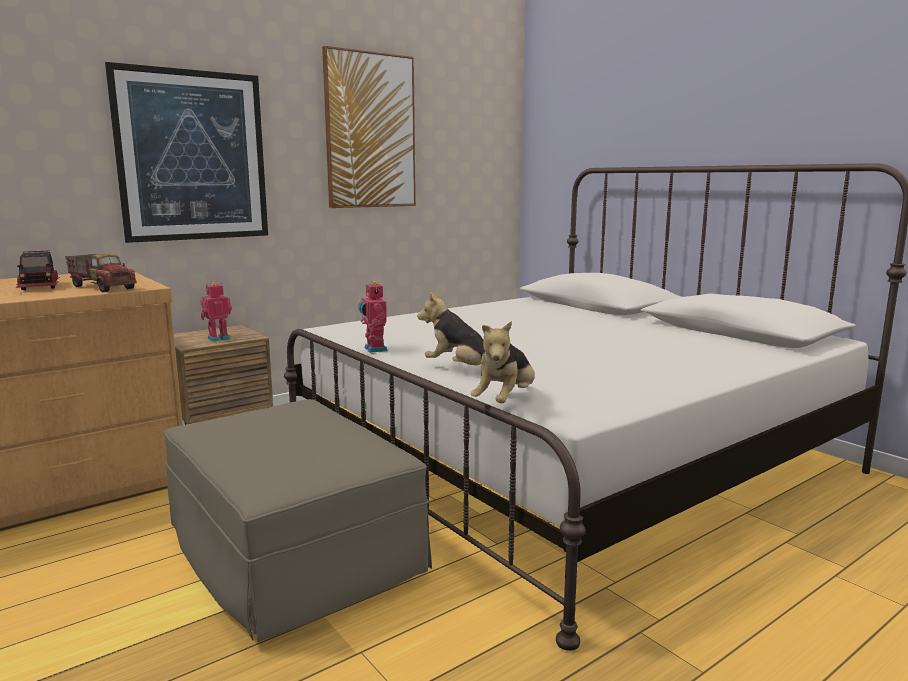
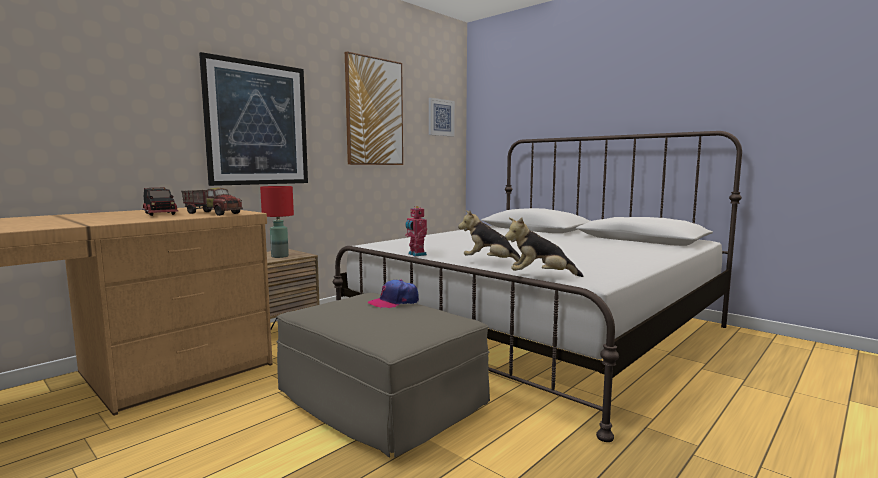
camera: 10 degrees left, 5 degrees down
toy robot [201,282,232,342] -> red table lamp [260,186,294,258]
plush toy [471,321,535,403] -> plush toy turned 75 degrees clockwise [505,218,583,277]
none -> cap [368,280,419,308]
none -> picture [429,98,455,137]

